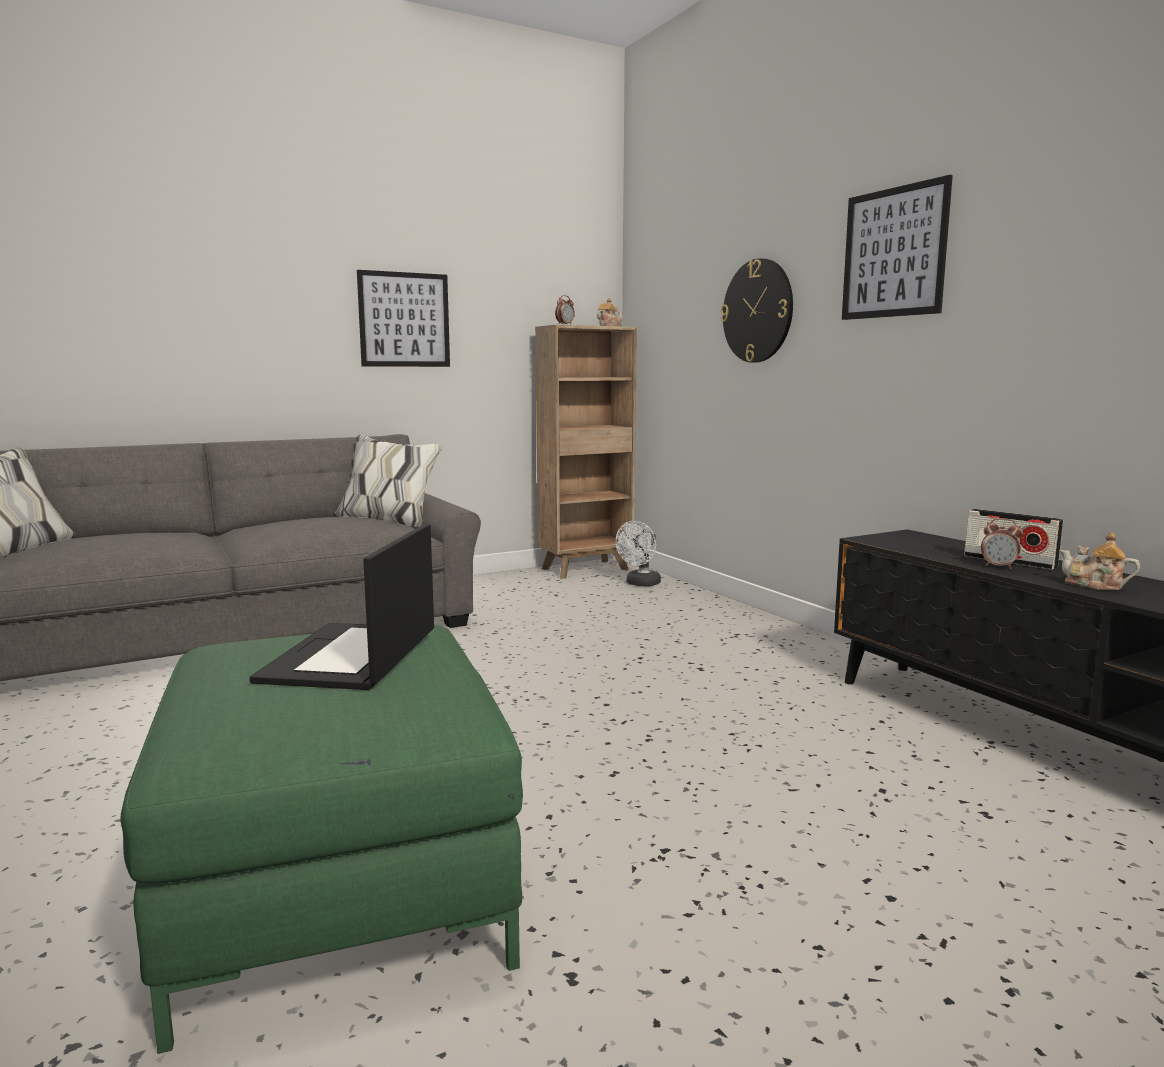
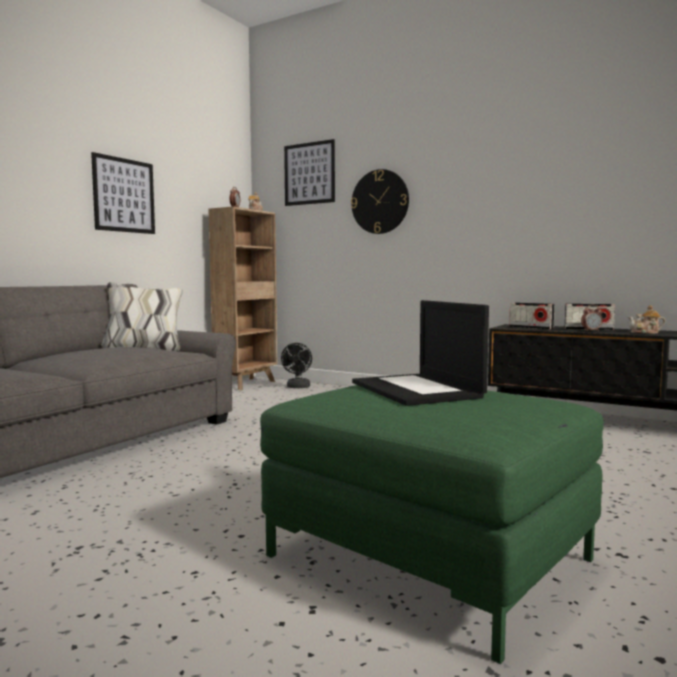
camera: 30 degrees left, 5 degrees down
white fan [616,521,661,586] -> black fan [281,343,312,388]
picture [842,175,953,320] -> picture moved to [284,139,335,206]
none -> radio [509,302,555,330]

